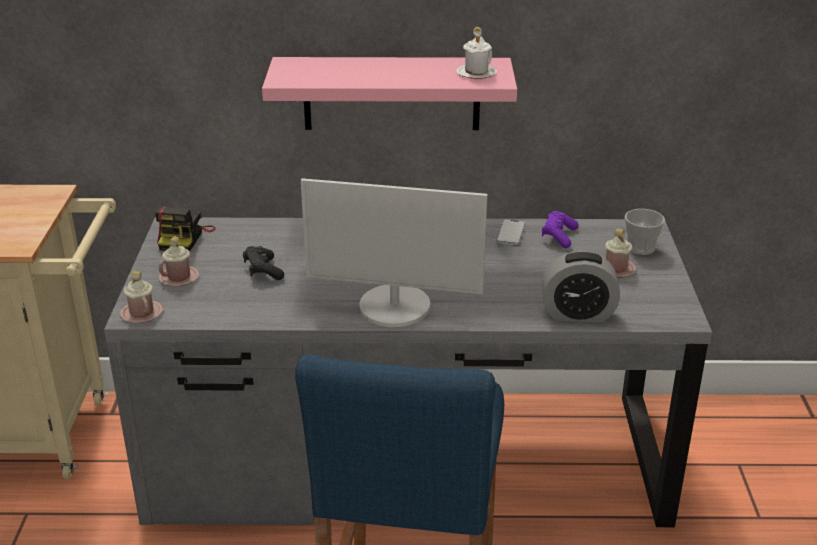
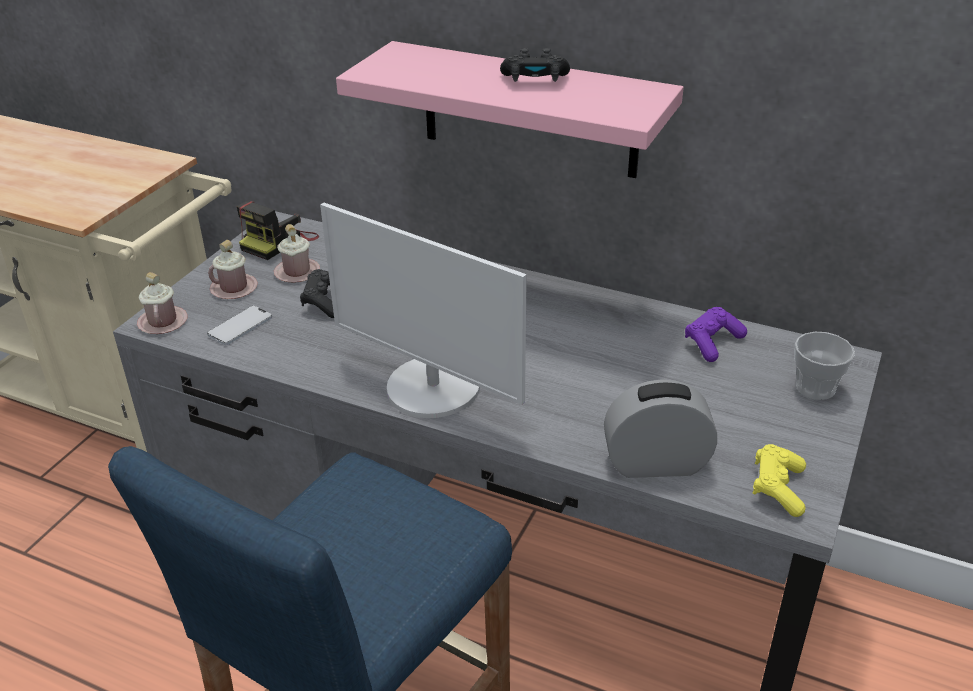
camera: 25 degrees right, 5 degrees up
white mug [456,27,497,79] -> none
phone [497,219,525,245] -> phone moved to [207,305,272,345]
alarm clock [542,251,620,322] -> alarm clock turned 150 degrees clockwise [604,379,717,478]
pink mug [605,228,636,277] -> pink mug moved to [274,224,320,283]
none -> black game controller [500,48,570,82]
none -> yellow game controller [753,444,806,517]

